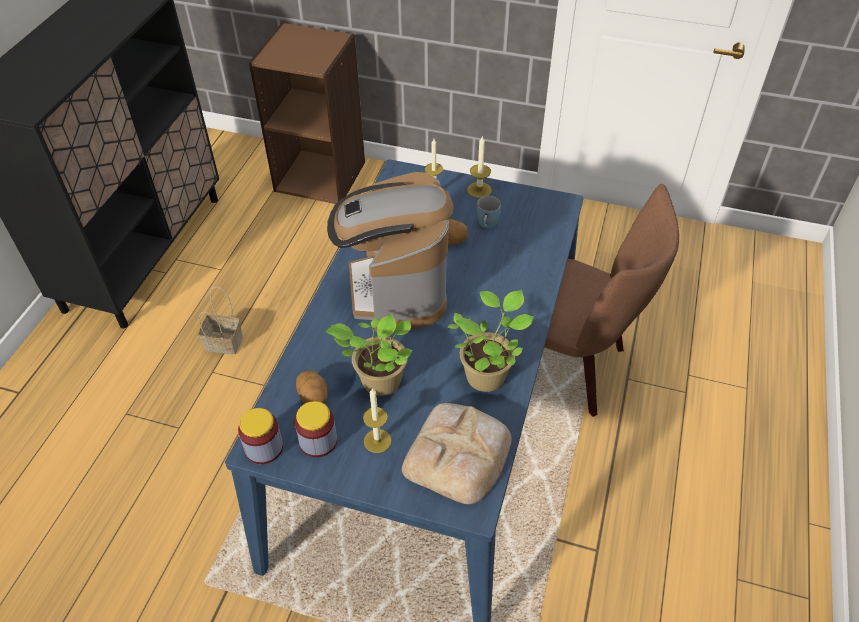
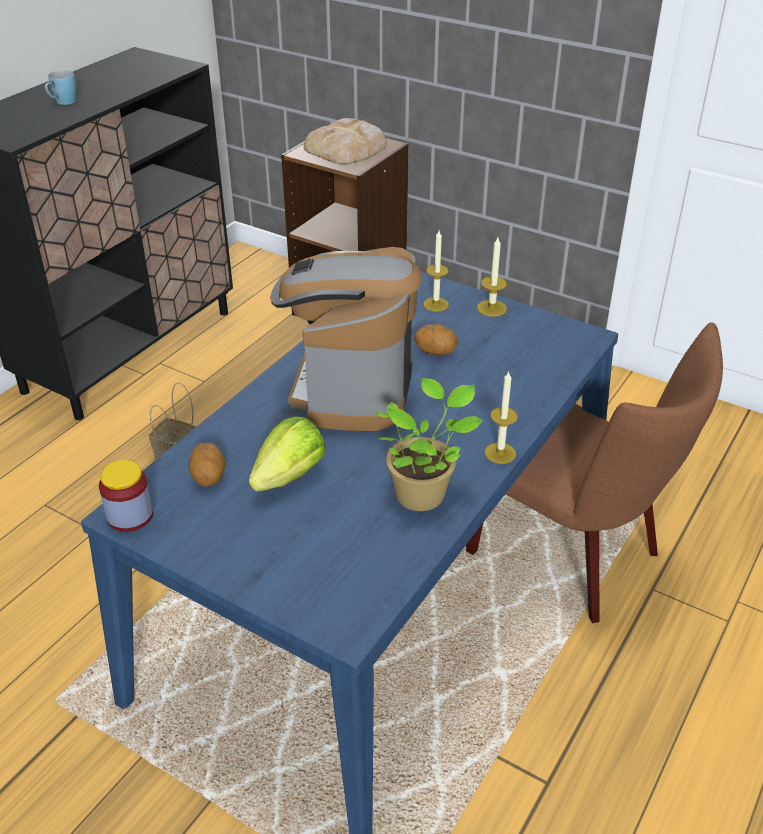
camera: 15 degrees right, 10 degrees down
jar [295,401,337,457] -> none
potted plant [326,314,412,396] -> lettuce [249,417,325,492]
candle [363,388,392,453] -> candle moved to [485,371,518,464]
bread [402,403,512,504] -> bread moved to [304,118,387,165]
blue mug [477,196,501,229] -> blue mug moved to [45,70,76,105]

